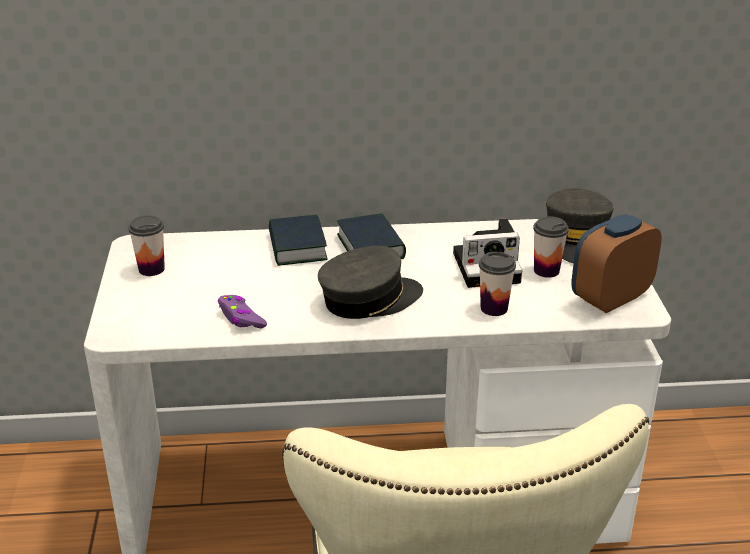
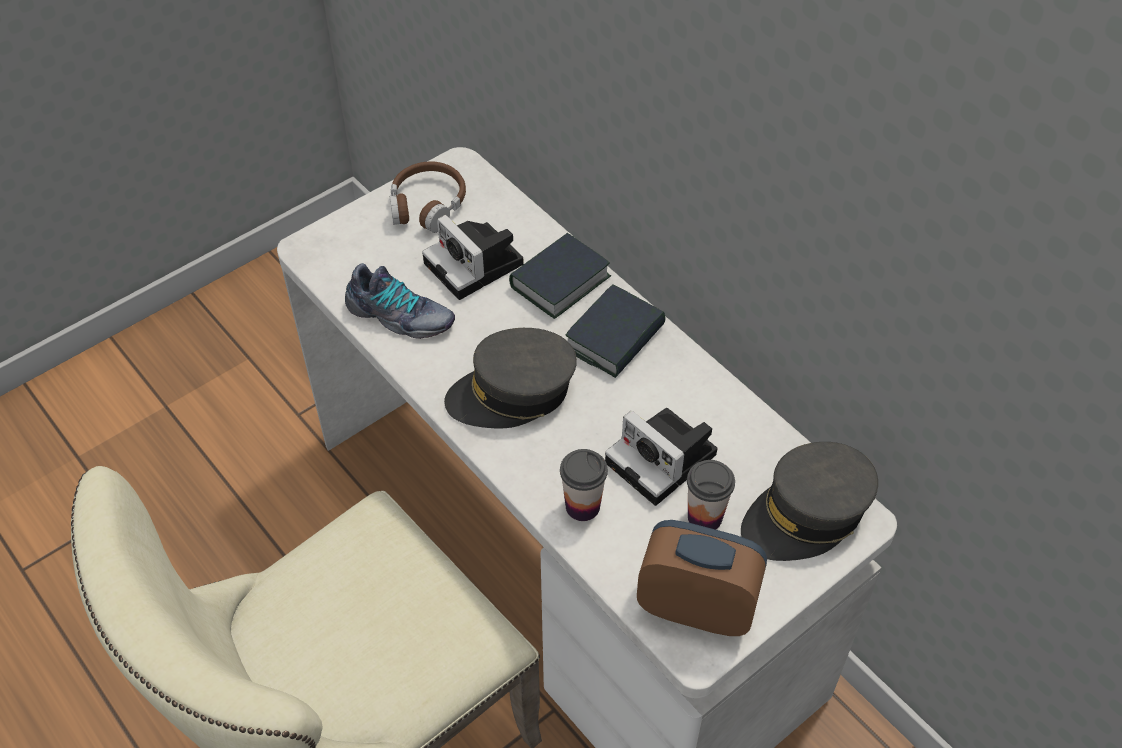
camera: 55 degrees right, 20 degrees up
cup [128,215,165,276] -> brown headphones [389,161,466,233]
purple game controller [218,295,267,329] -> shoe [345,263,455,339]
grey cap [318,246,423,319] -> grey cap turned 135 degrees clockwise [444,328,577,429]
none -> camera [422,215,524,300]

